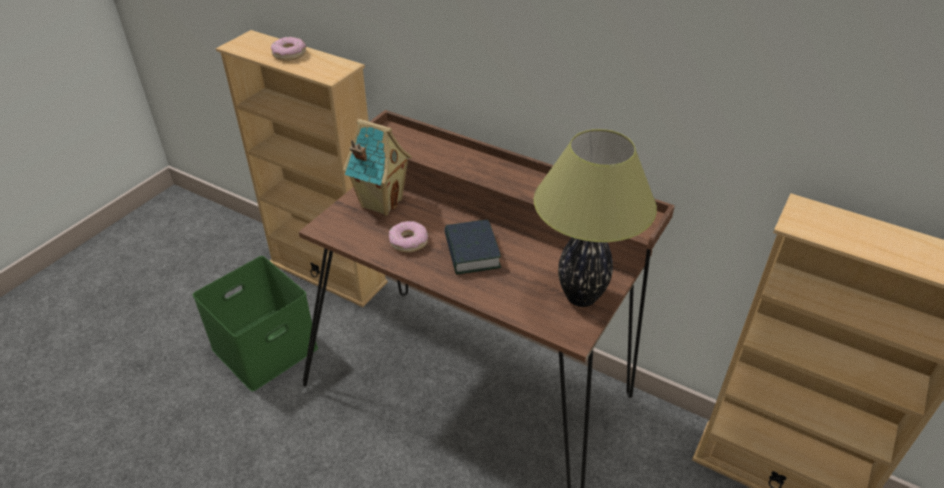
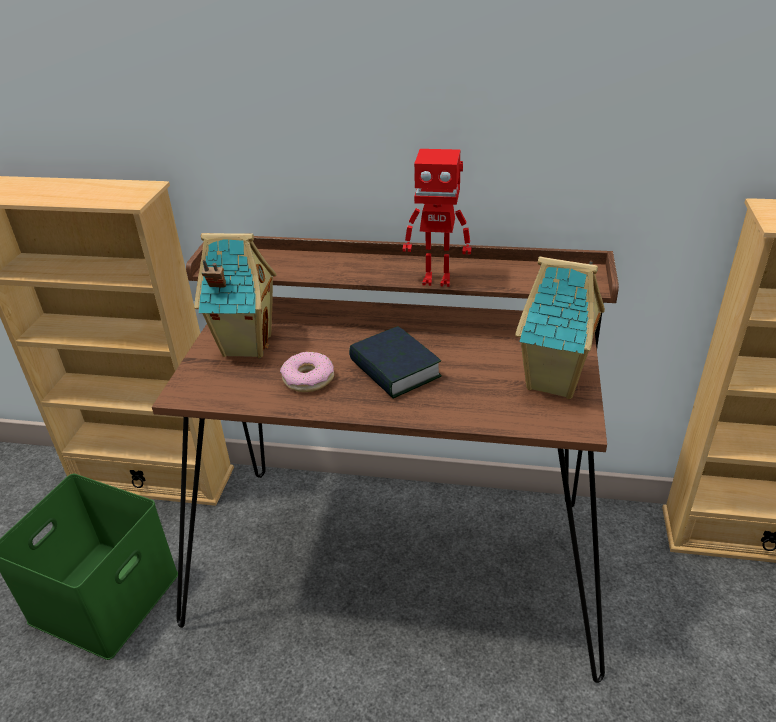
camera: 20 degrees left, 5 degrees down
donut [271,37,306,61] -> none
table lamp [534,129,657,307] -> toy house [515,256,605,399]
none -> toy robot [403,149,472,287]

